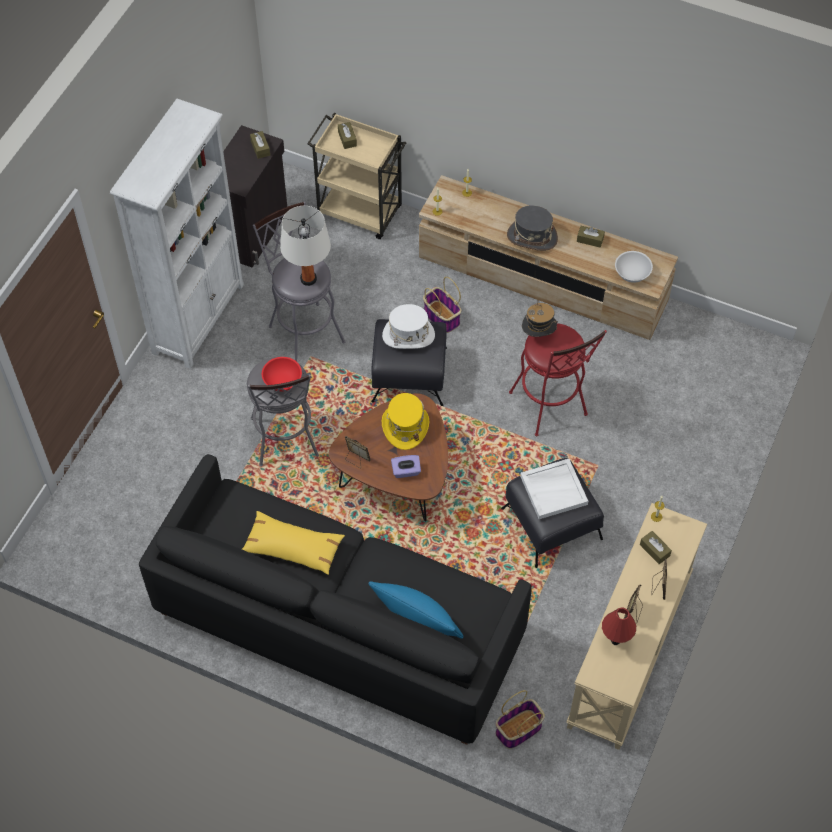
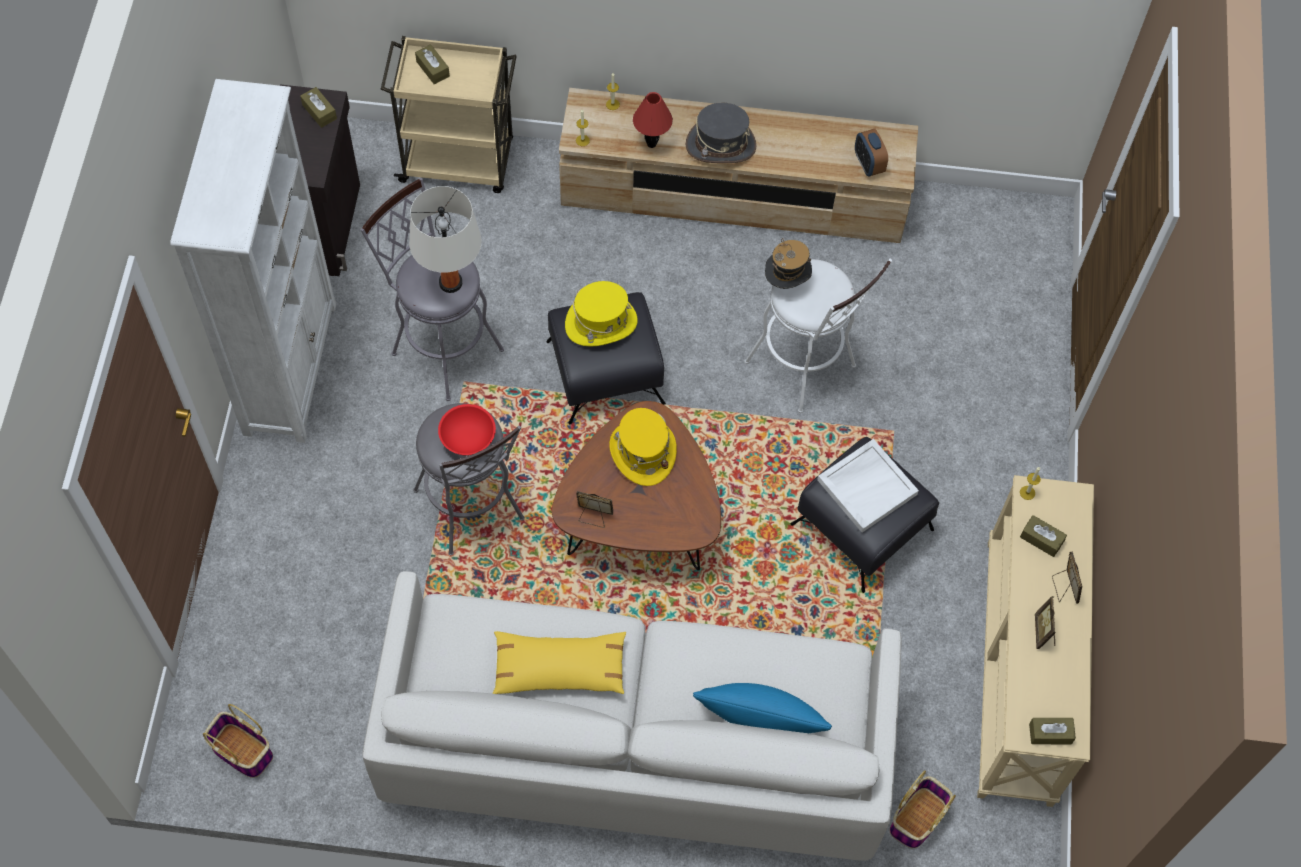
camera: 20 degrees left, 5 degrees up
black sofa [139,454,532,745] -> white sofa [362,571,902,861]
white hat [382,304,435,349] -> yellow hat [565,281,638,347]
purple tissue box [391,455,421,478] -> none
basket [423,277,461,333] -> basket moved to [203,704,273,778]
red stool [509,323,607,436] -> white stool [744,259,892,413]
brown tissue box [577,226,605,248] -> brown tissue box moved to [1029,718,1076,744]
red table lamp [602,607,636,645] -> red table lamp moved to [633,92,673,148]
white bowl [615,251,653,283] -> alarm clock [855,129,888,176]

